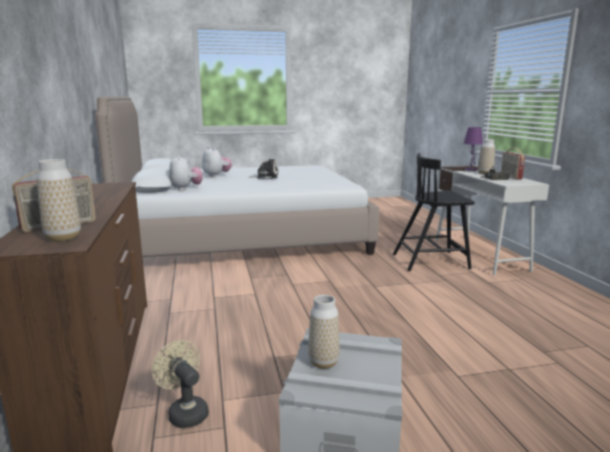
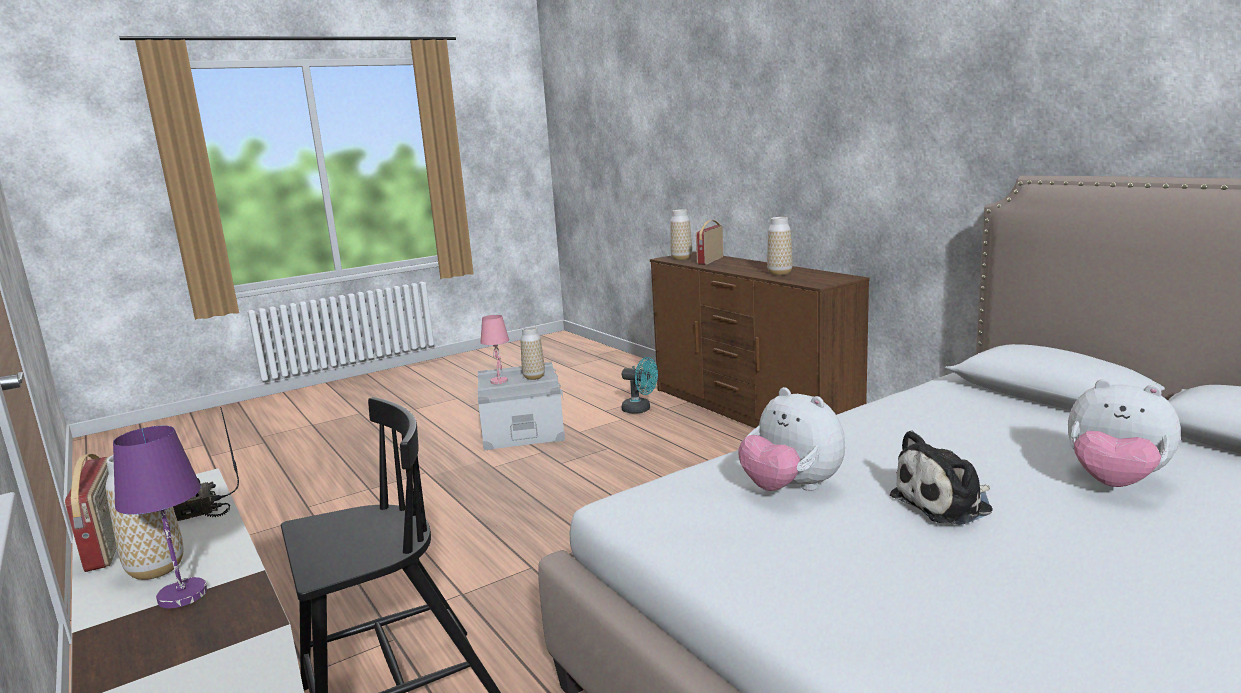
camera: 160 degrees right, 0 degrees up
beige fan [152,340,209,428] -> turquoise fan [622,357,658,414]
plush toy [169,155,203,191] -> plush toy moved to [738,387,845,491]
none -> pink table lamp [480,315,509,384]
none -> vase [767,217,793,275]

